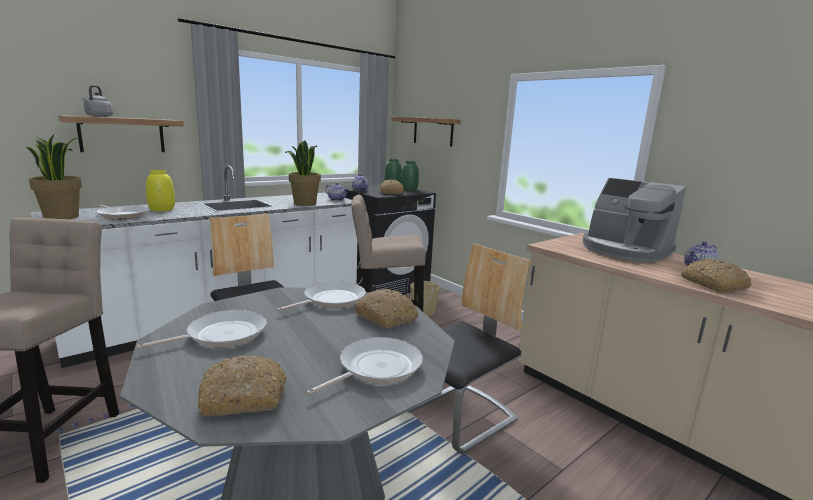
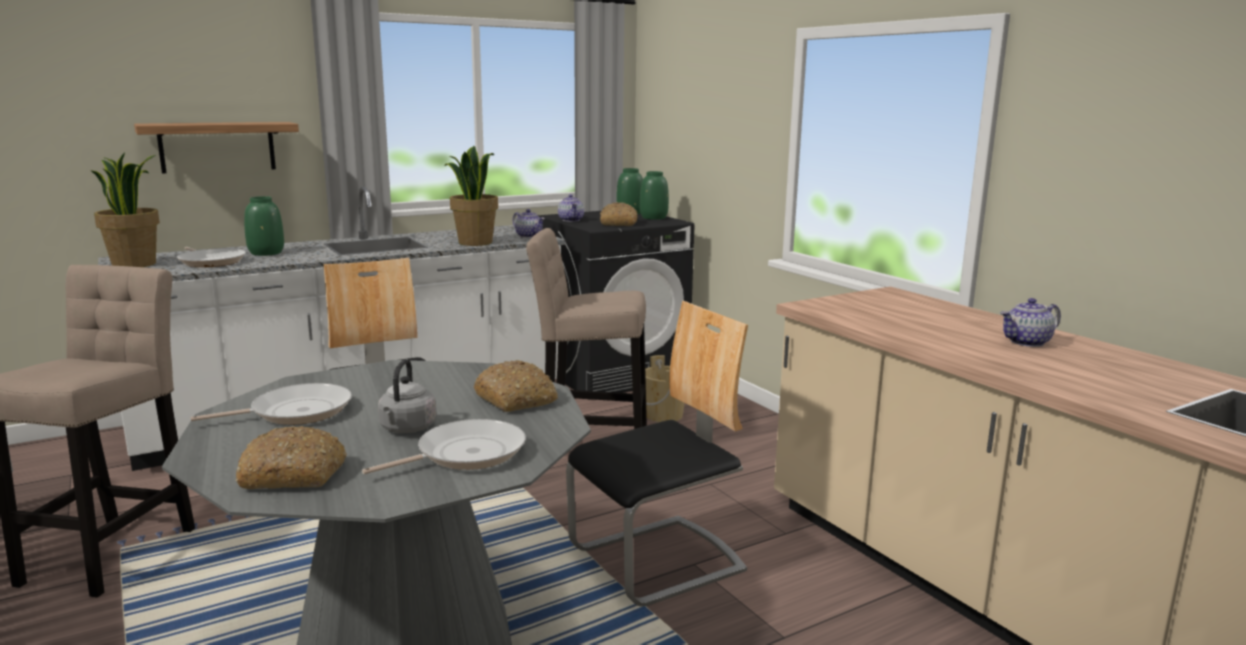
camera: 10 degrees right, 0 degrees up
grey kettle [83,85,113,117] -> grey kettle moved to [378,359,437,433]
yellow vase [146,170,175,211] -> green vase [244,196,284,256]
frying pan [277,281,366,311] -> none
shelf [391,117,461,146] -> none
coffee machine [582,178,686,263] -> none
bread [681,259,752,292] -> none

